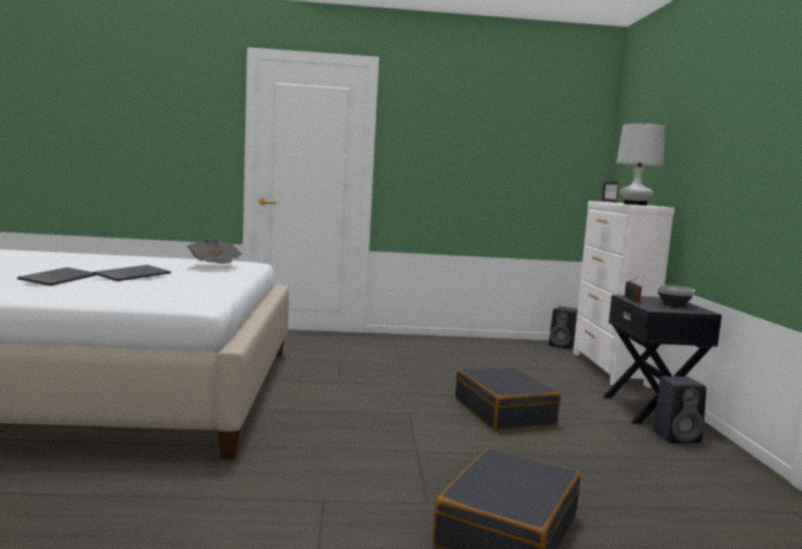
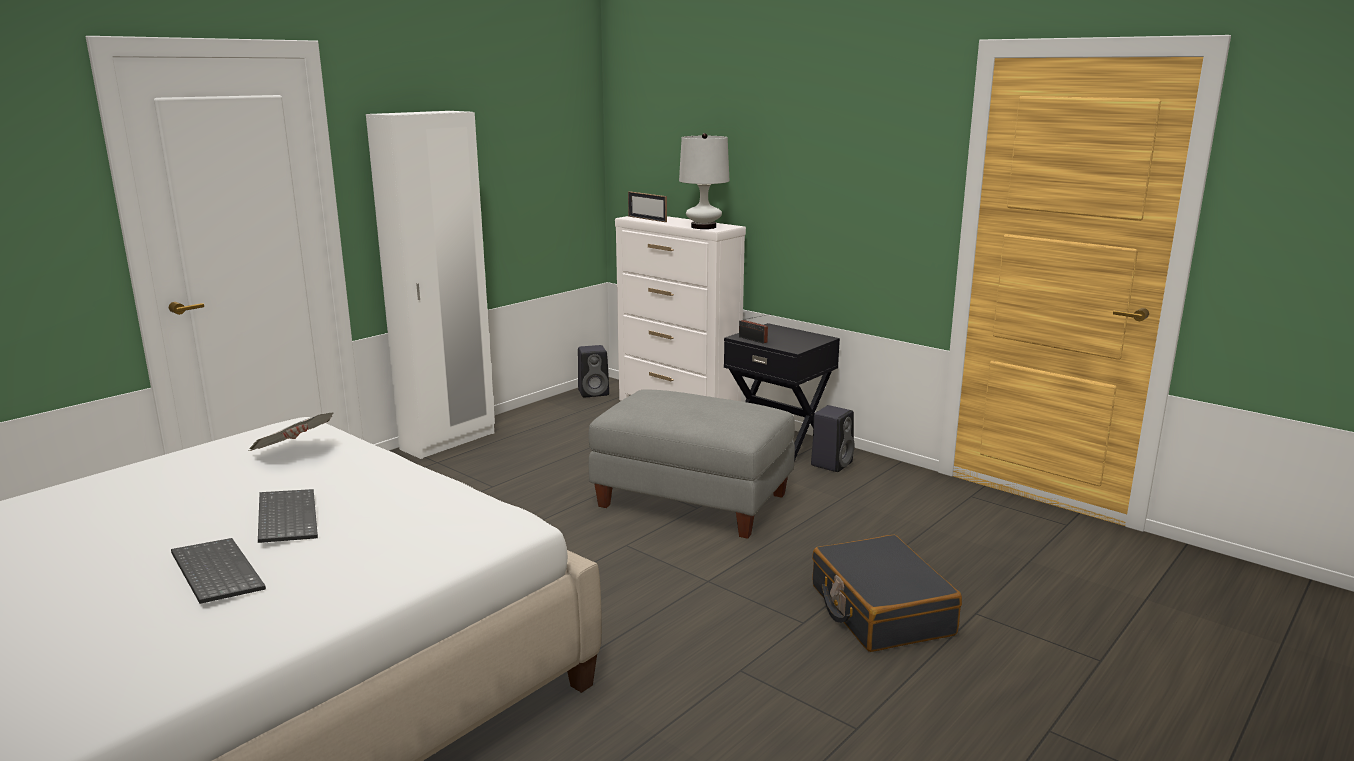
camera: 45 degrees left, 10 degrees up
black suitcase [455,366,561,430] -> grey ottoman [589,389,795,539]
bowl [657,285,695,307] -> none
none -> white wardrobe [366,111,495,459]

